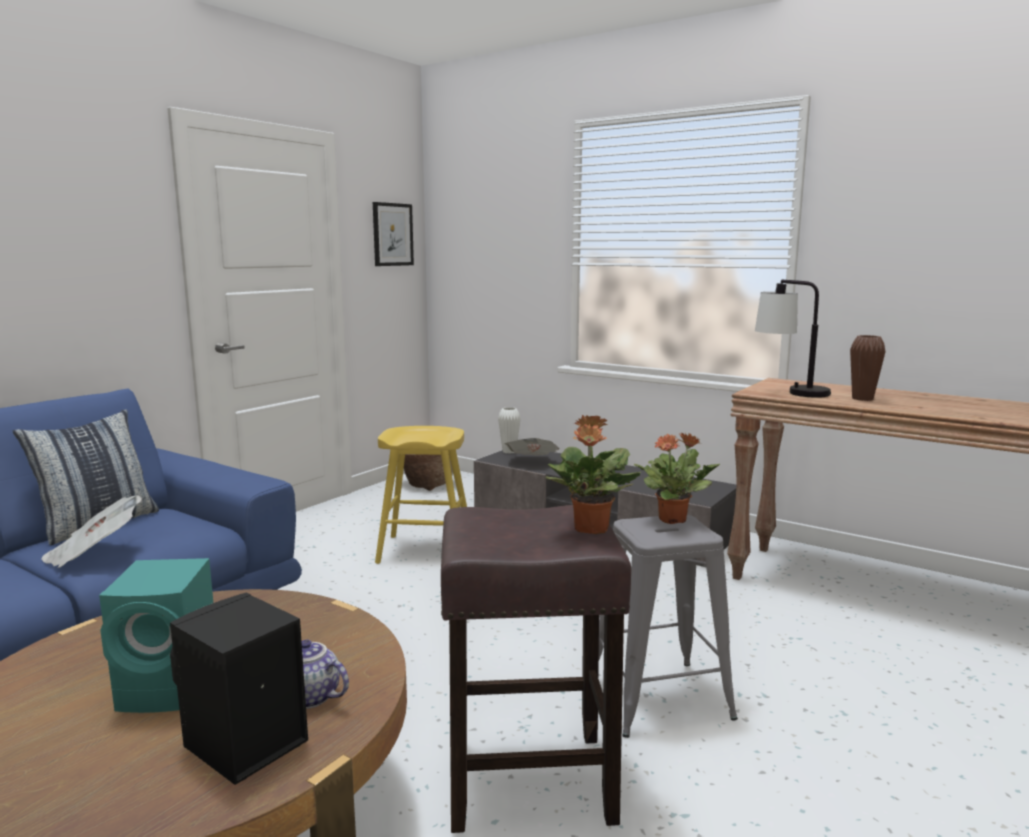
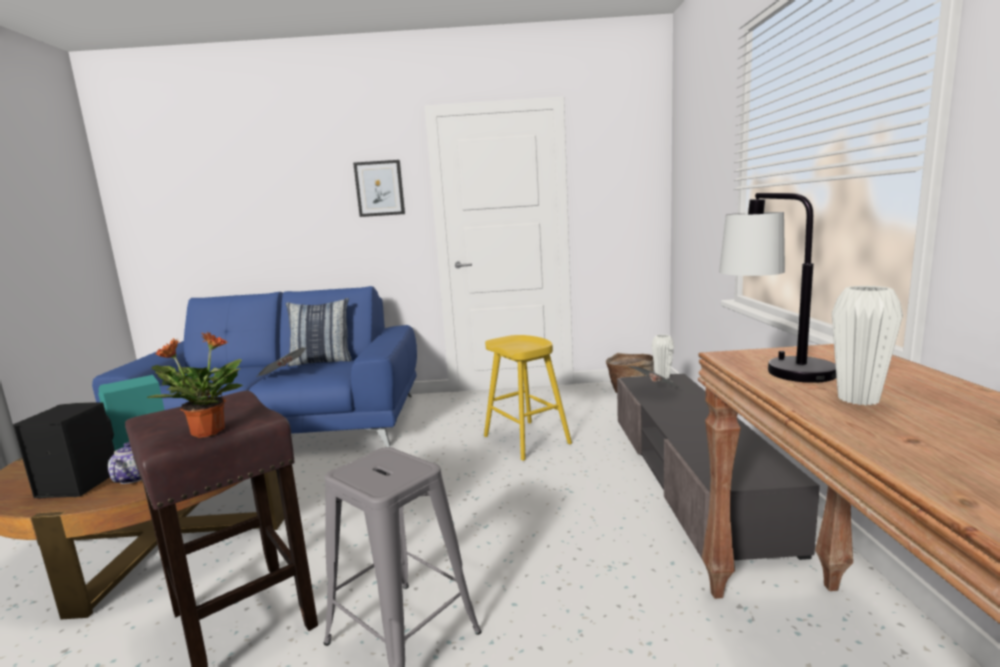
camera: 55 degrees right, 0 degrees up
picture [373,202,414,266] -> picture moved to [353,160,405,217]
potted plant [634,433,720,524] -> none
brown vase [850,335,886,401] -> white vase [832,286,903,405]

